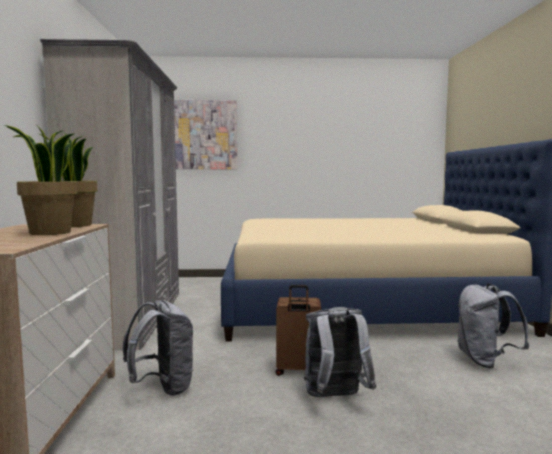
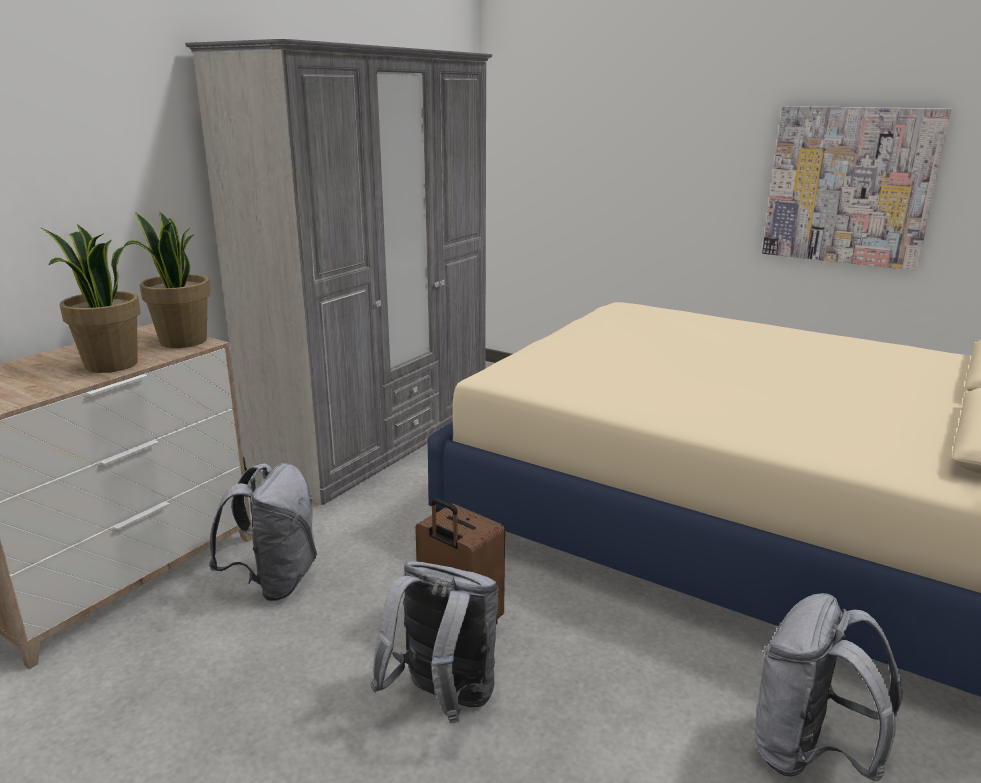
camera: 35 degrees right, 15 degrees up
picture [174,100,237,169] -> picture moved to [762,106,952,271]

